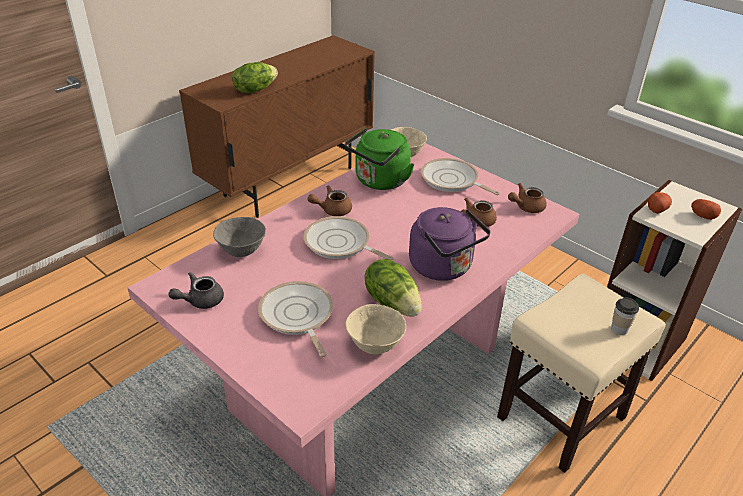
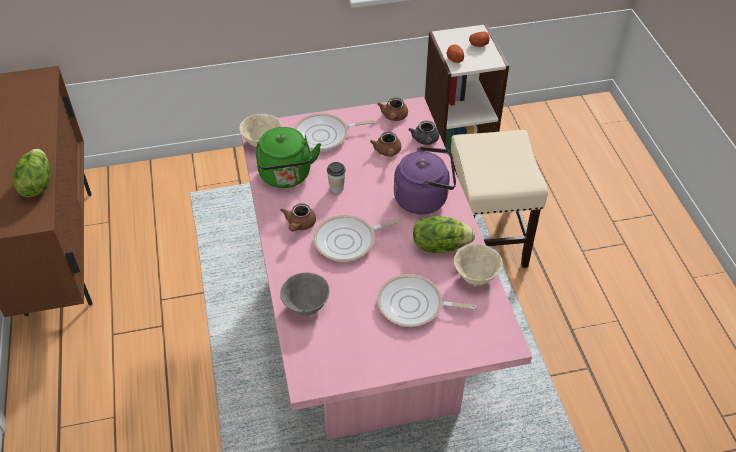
camera: 55 degrees left, 10 degrees up
grey teapot [169,272,224,309] -> grey teapot moved to [408,121,439,145]
cup [611,298,639,335] -> cup moved to [327,162,346,193]

